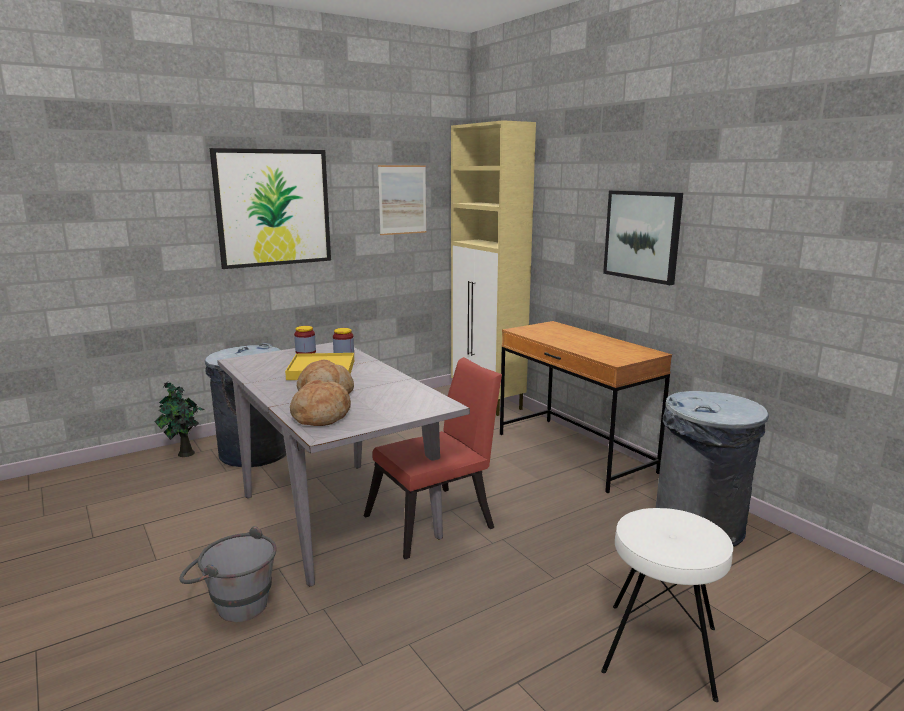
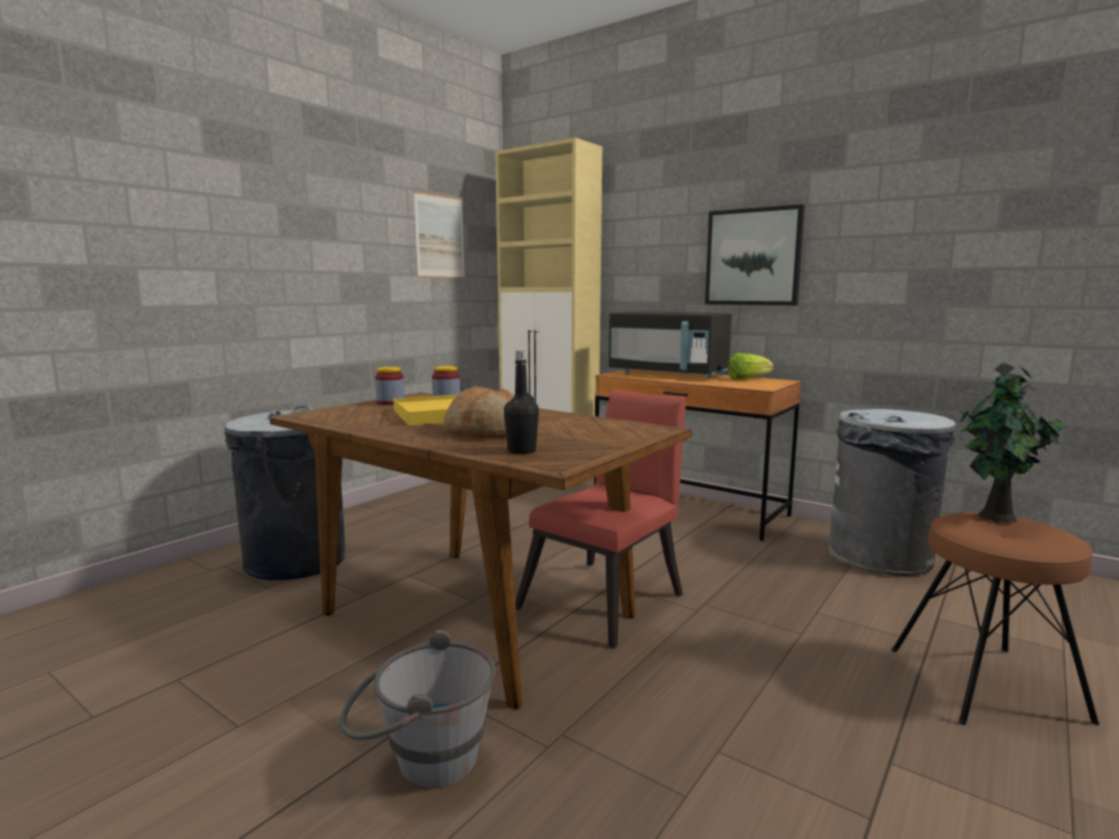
camera: 20 degrees left, 5 degrees down
potted plant [154,382,205,457] -> potted plant moved to [960,362,1067,523]
picture [210,148,331,269] -> none
grey dining table [217,342,470,586] -> brown dining table [269,392,692,710]
bread [290,380,351,426] -> black bottle [504,350,539,454]
white stool [601,508,733,702] -> brown stool [892,512,1099,725]
none -> black microwave [609,311,732,379]
none -> lettuce [728,353,774,380]

